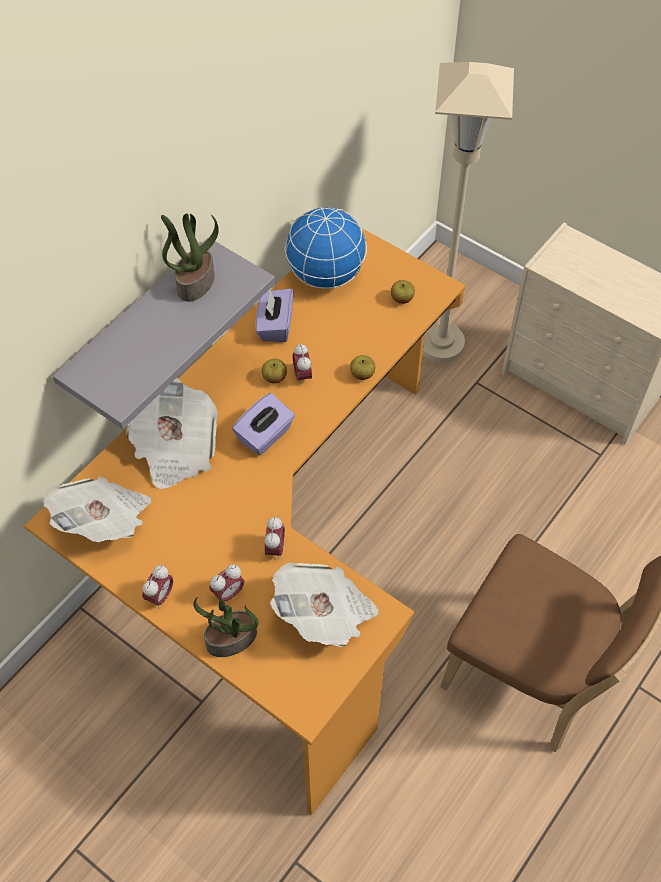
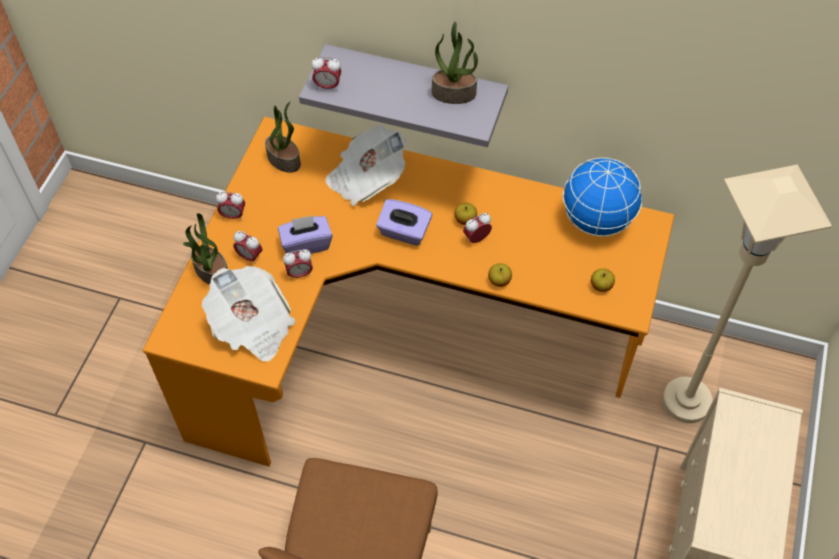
camera: 70 degrees right, 0 degrees up
newspaper [43,477,152,542] -> potted plant [265,101,301,173]
purple tissue box [255,289,293,342] -> purple tissue box moved to [278,215,333,254]
none -> alarm clock [311,56,341,91]

